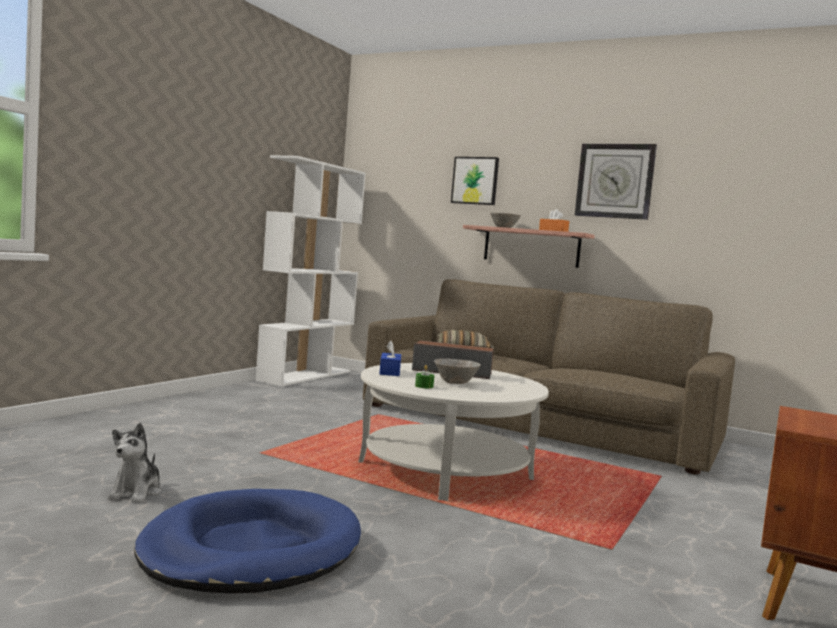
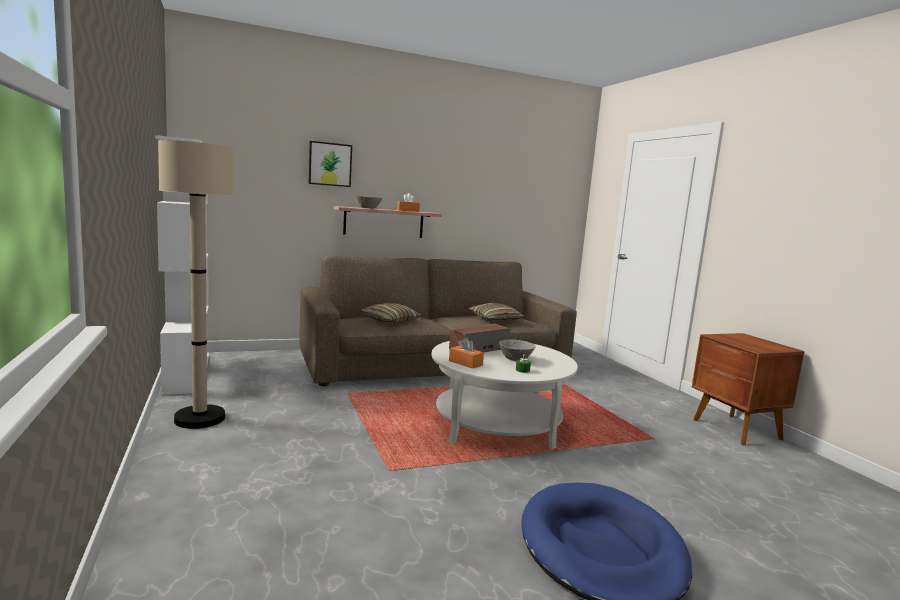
camera: 50 degrees left, 5 degrees up
plush toy [108,423,162,503] -> none
blue tissue box [379,341,401,376] -> orange tissue box [449,338,484,369]
wall clock [575,144,657,220] -> none
none -> beige floor lamp [158,140,234,429]
none -> pillow [468,303,524,322]

